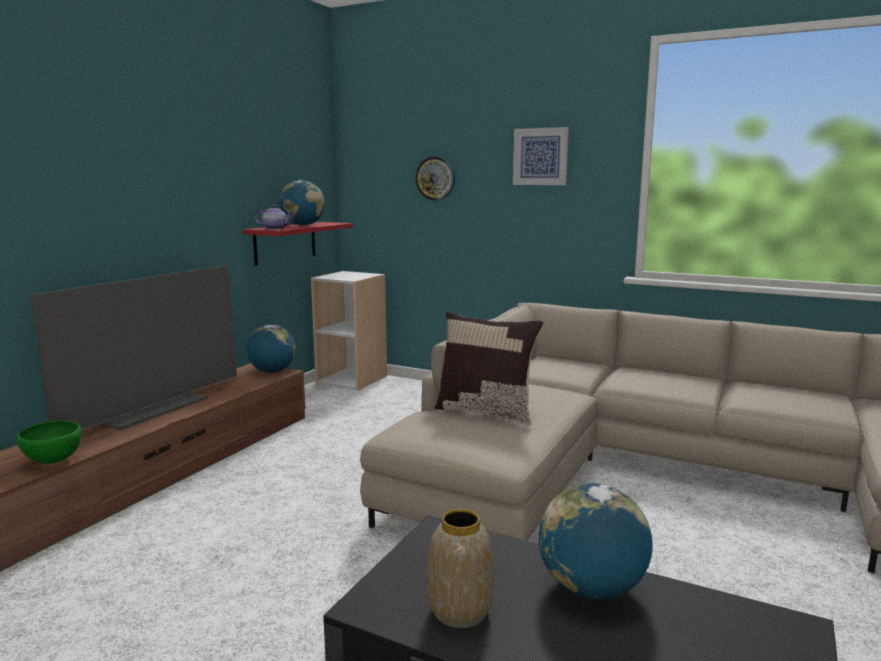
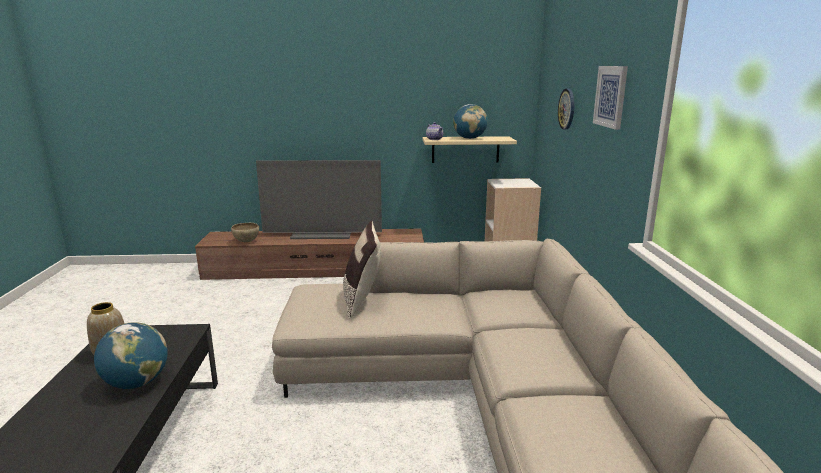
camera: 60 degrees right, 5 degrees up
green bowl [16,420,82,464] -> brown bowl [231,223,259,243]
red shelf [243,222,353,266] -> beige shelf [422,136,517,163]
globe [246,325,296,373] -> none

